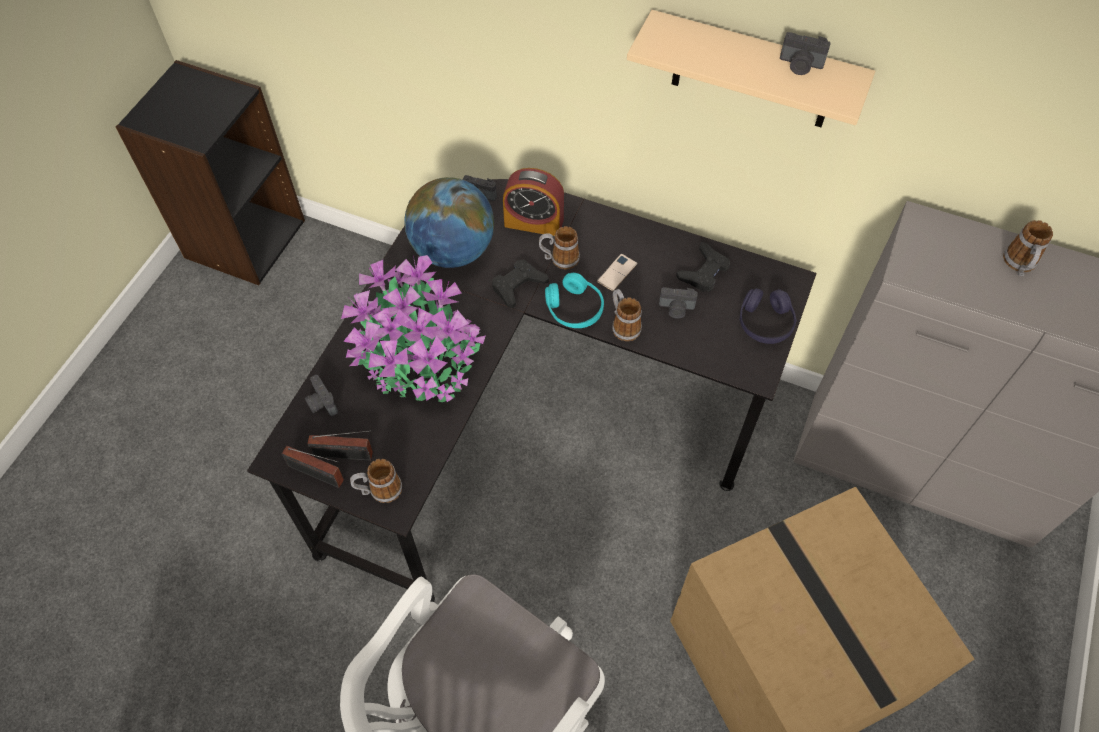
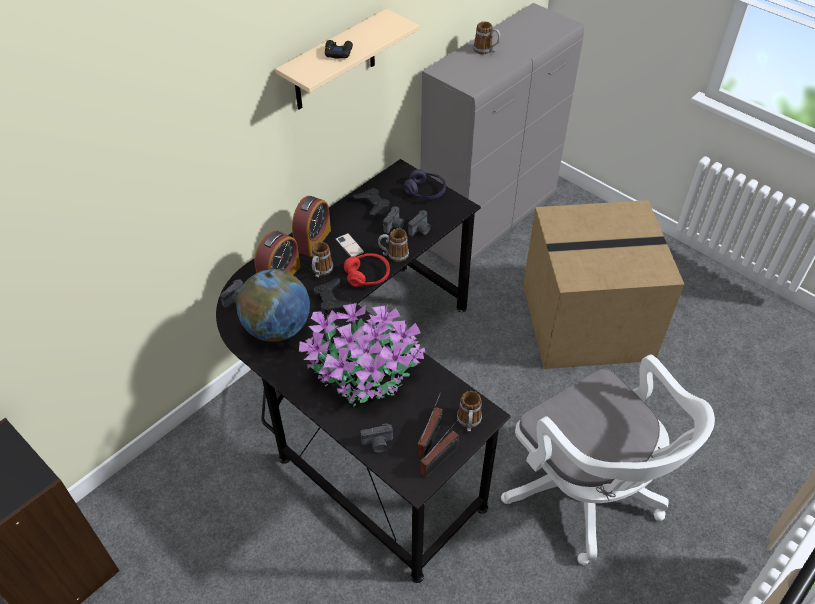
camera: 70 degrees left, 10 degrees down
turquoise headphones [545,273,604,328] -> red headphones [344,253,390,287]
camera [780,32,831,75] -> camera moved to [408,210,431,236]
none -> alarm clock [292,196,331,257]
none -> black game controller [325,40,353,59]

